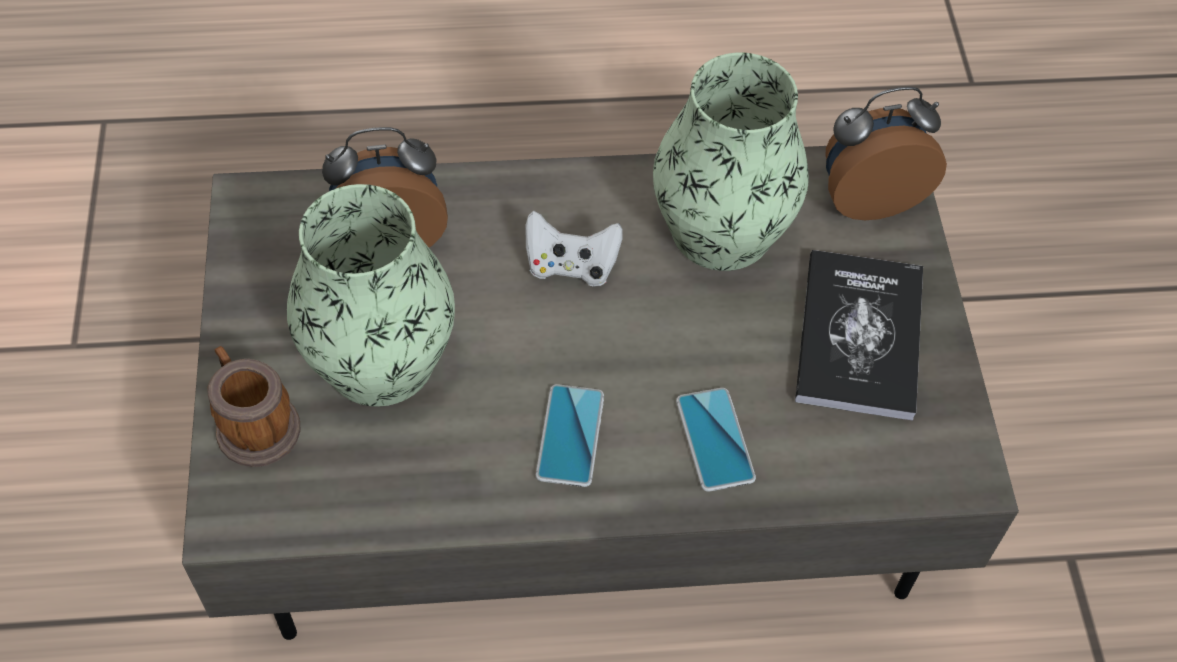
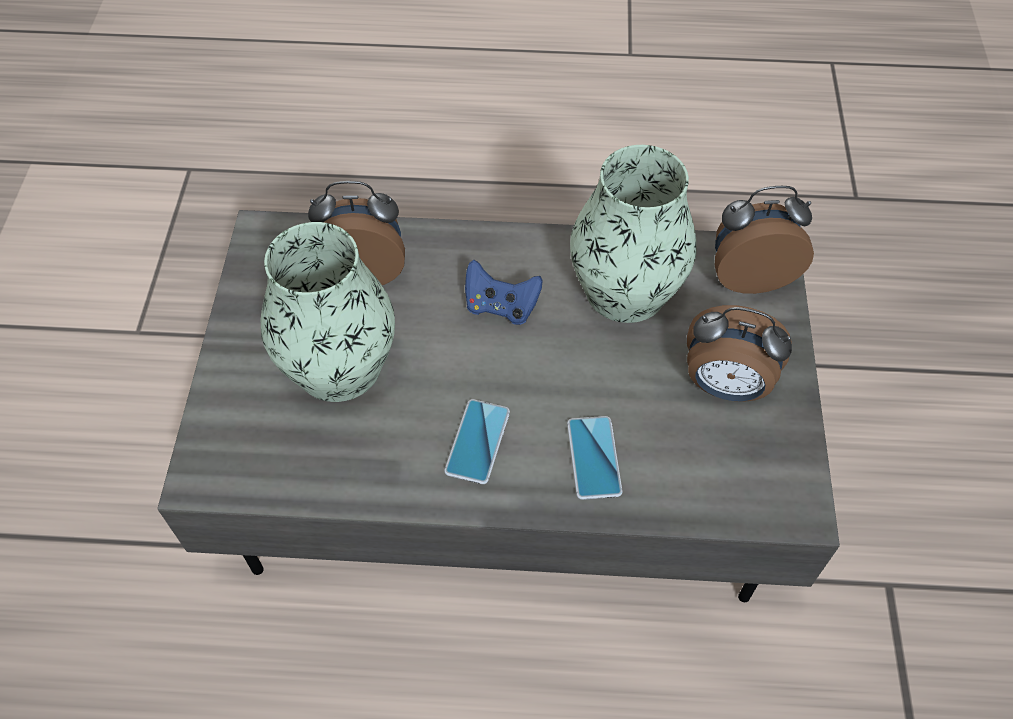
camera: 10 degrees right, 0 degrees up
mug [207,346,301,467] -> none
white game controller [526,211,623,287] -> blue game controller [465,260,543,325]
book [795,250,923,421] -> alarm clock [687,305,792,402]

